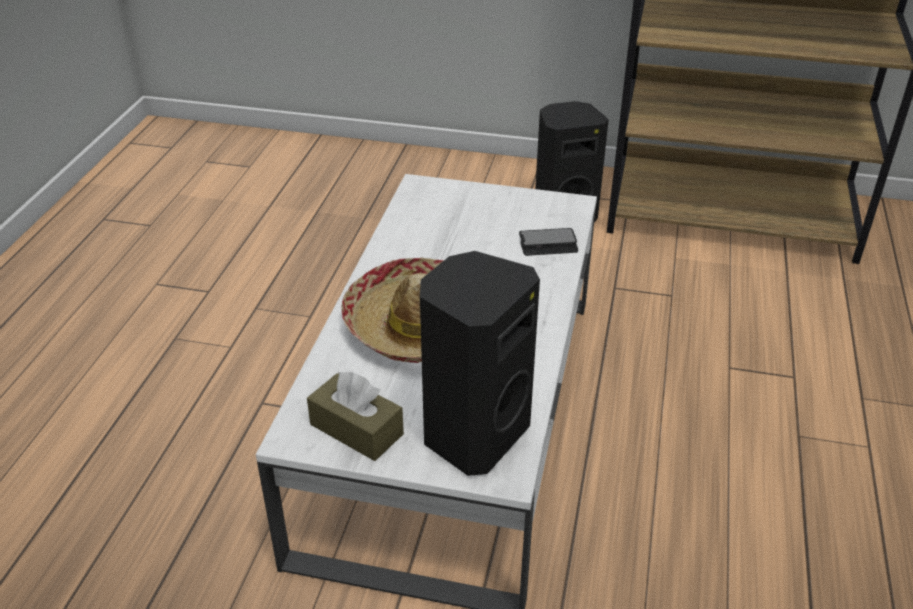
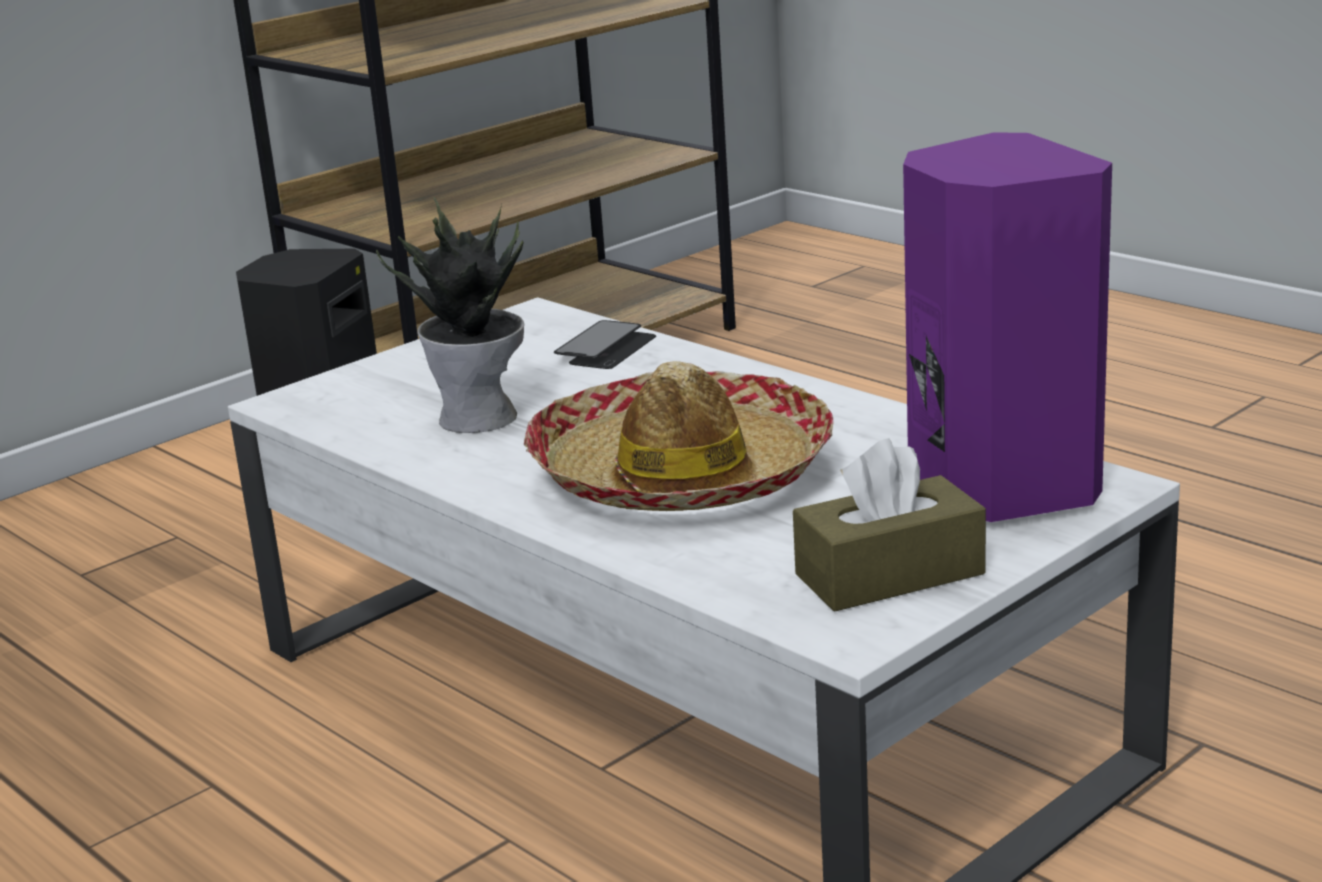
camera: 55 degrees left, 15 degrees down
black speaker [420,251,540,476] -> purple speaker [903,132,1112,522]
none -> potted plant [376,197,524,433]

